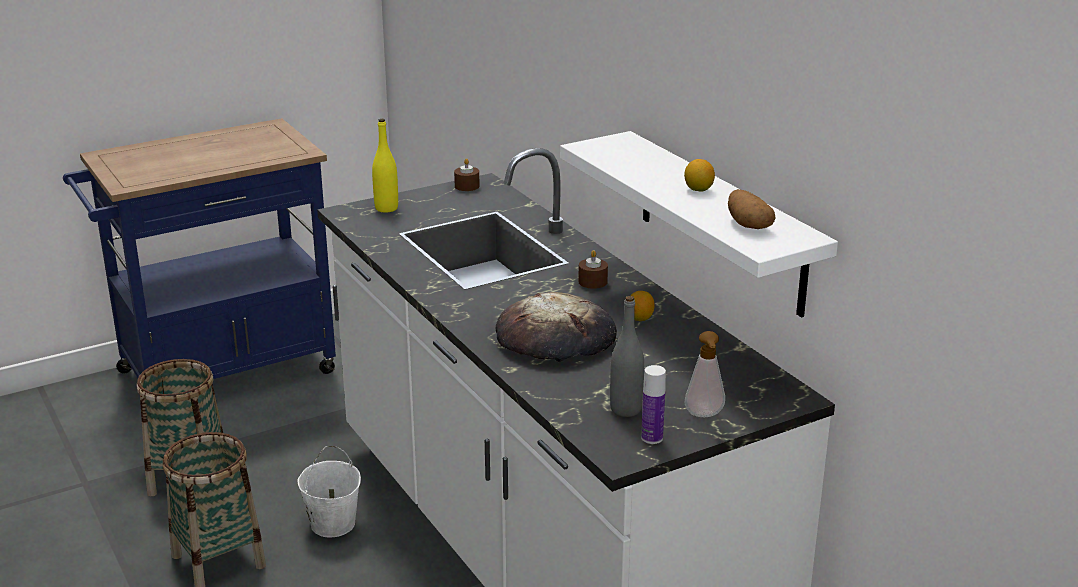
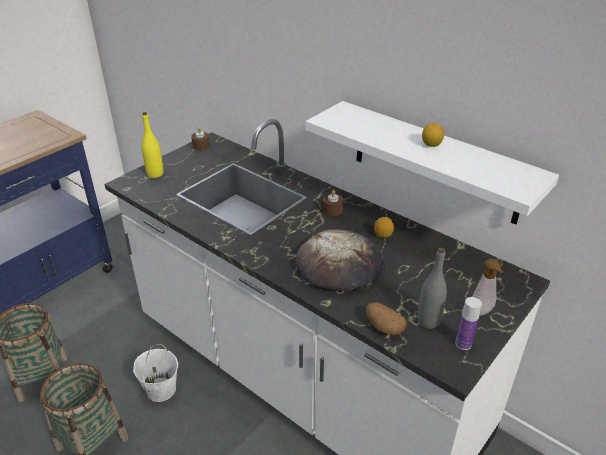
camera: 20 degrees left, 10 degrees up
potato [728,189,775,229] -> potato moved to [366,302,407,335]

